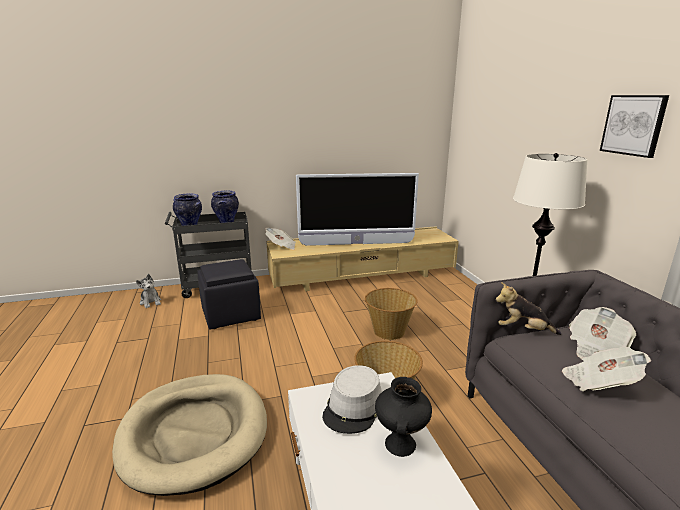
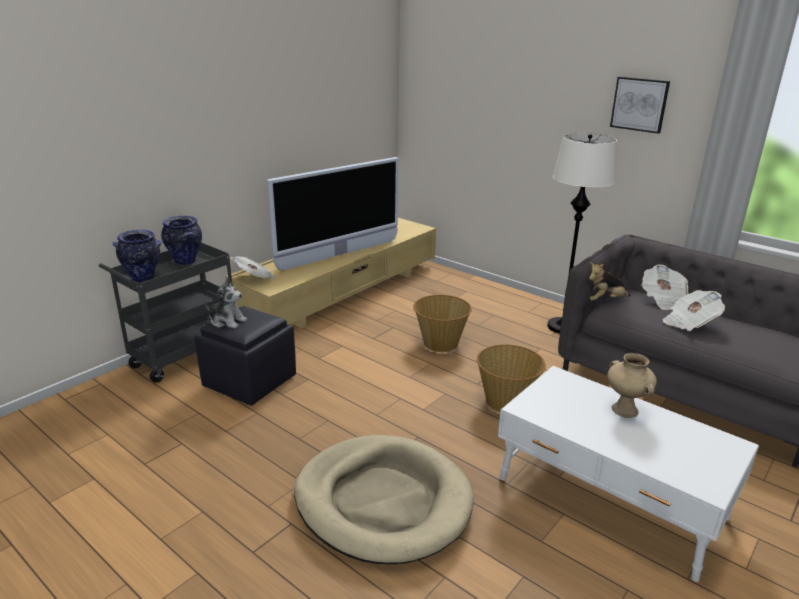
camera: 35 degrees left, 5 degrees up
plush toy [136,274,161,308] -> plush toy moved to [204,278,247,329]
grey hat [322,365,382,434] -> none
black vase [375,377,432,457] -> beige vase [607,353,657,418]

